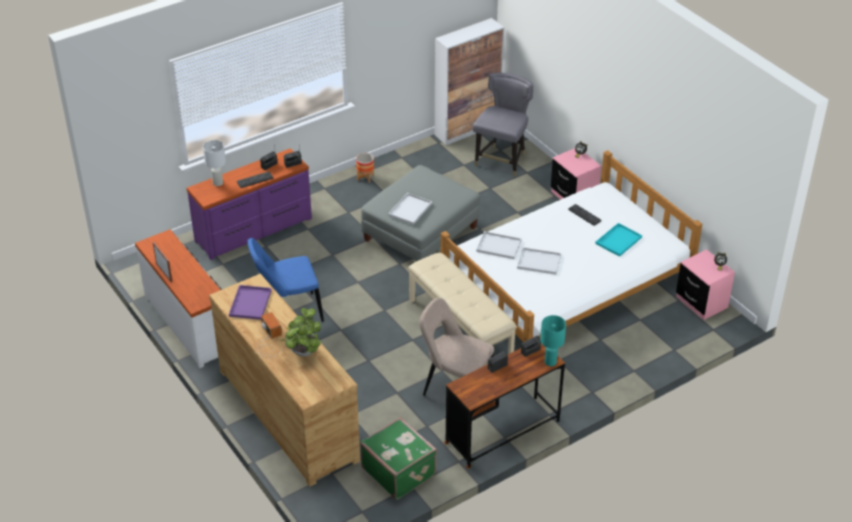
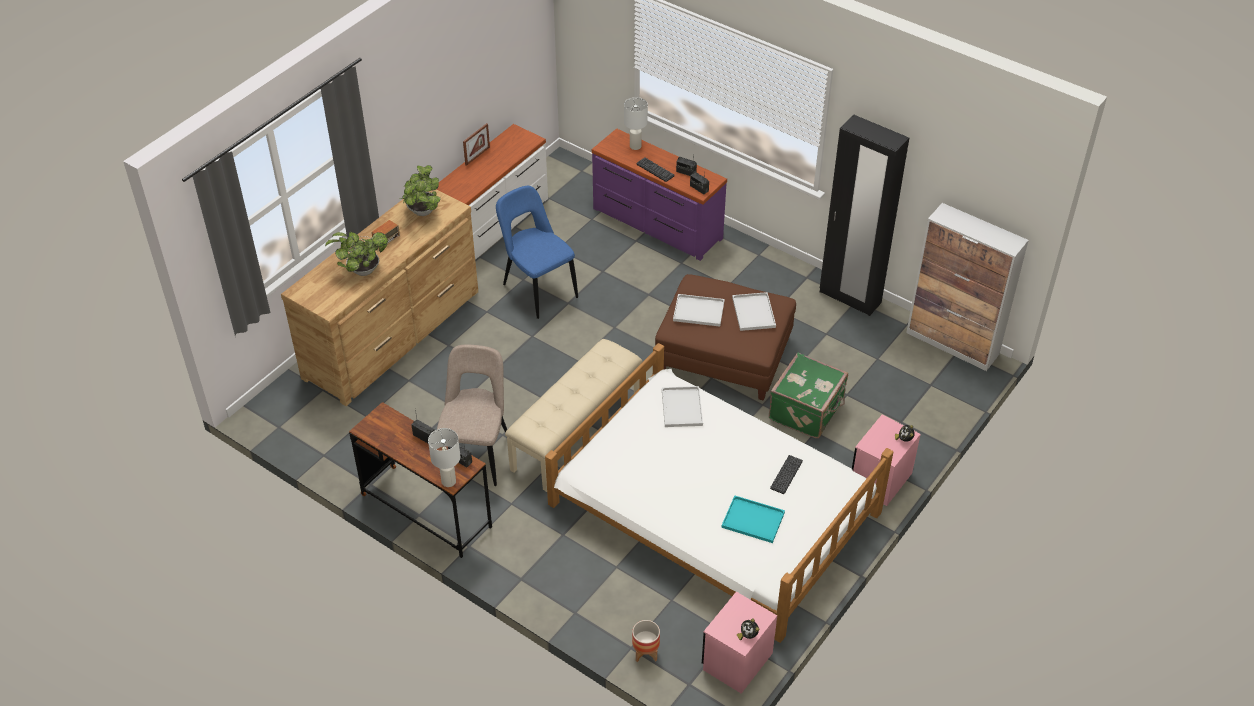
camera: 70 degrees right, 5 degrees up
purple tray [229,285,272,320] -> potted plant [400,165,441,216]
planter [356,153,374,183] -> planter moved to [632,620,660,662]
green suitcase [360,417,437,500] -> green suitcase moved to [769,352,848,438]
grey ottoman [361,165,480,261] -> brown ottoman [655,274,796,401]
grey chair [473,73,533,177] -> none
white tray [517,247,561,275] -> white tray moved to [732,292,776,331]
turquoise table lamp [540,315,566,366] -> white table lamp [428,428,460,487]
none -> black wardrobe [820,115,909,316]

